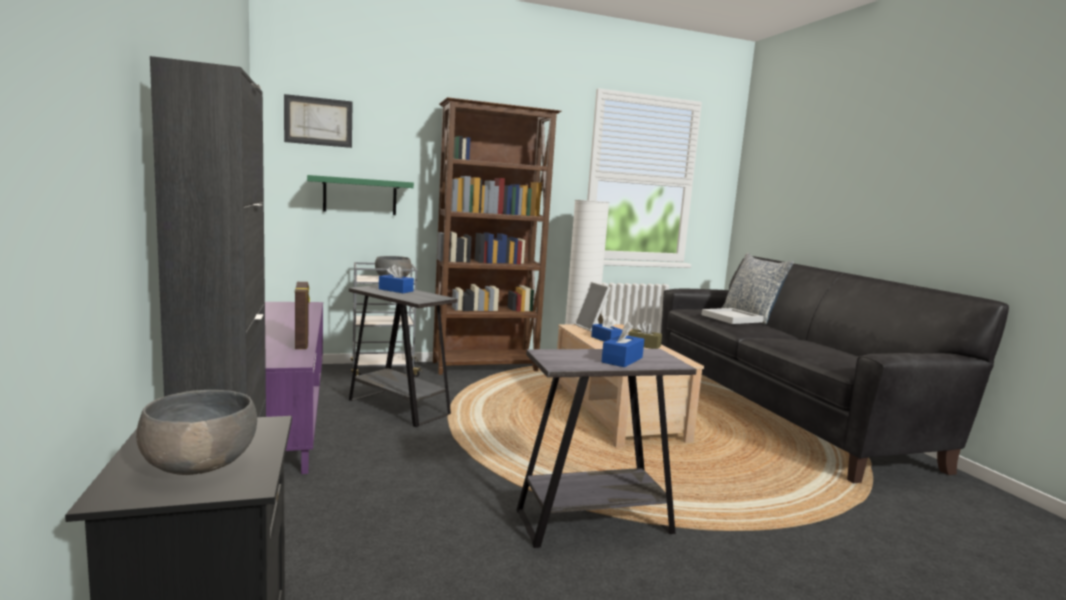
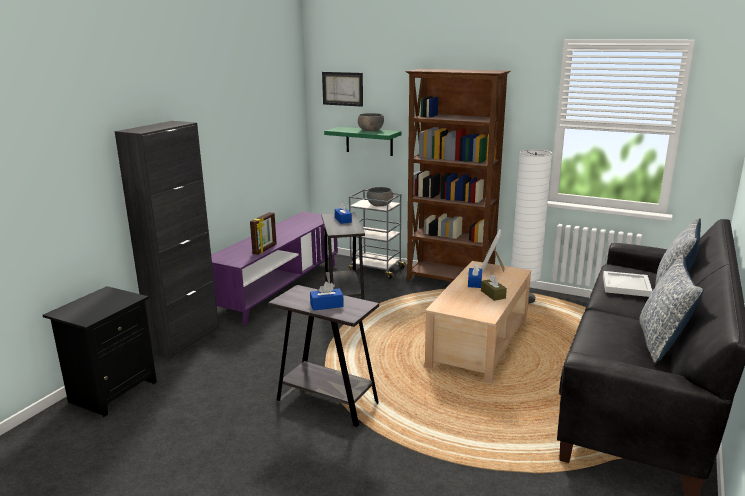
camera: 45 degrees right, 10 degrees up
grey bowl [136,390,257,475] -> grey bowl moved to [358,113,384,131]
none -> pillow [640,254,704,363]

